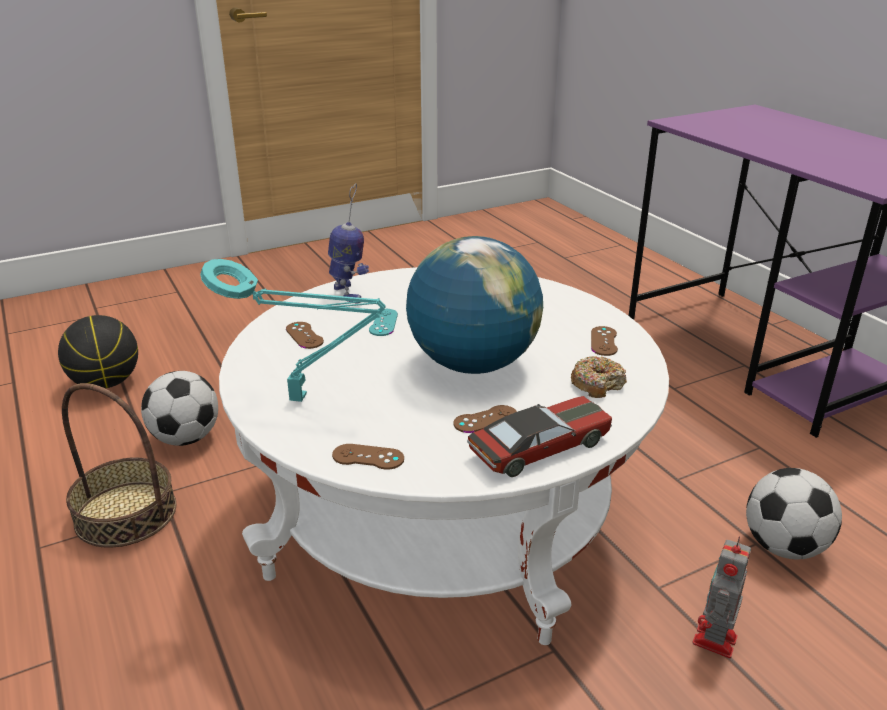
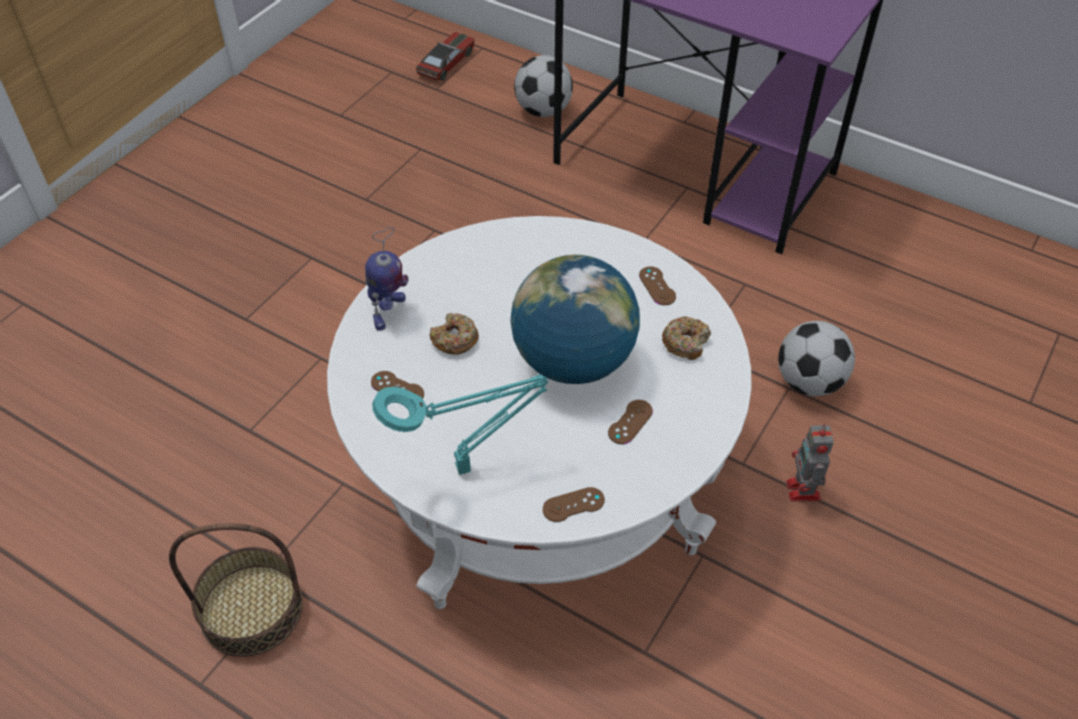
camera: 30 degrees left, 20 degrees up
basketball [58,315,138,388] -> none
football [141,371,218,446] -> football moved to [514,55,573,117]
toy robot [328,183,369,303] -> toy robot turned 75 degrees clockwise [365,227,409,331]
turquoise game controller [369,309,398,336] -> donut [429,313,479,355]
toy car [467,396,612,477] -> toy car moved to [416,32,475,81]

